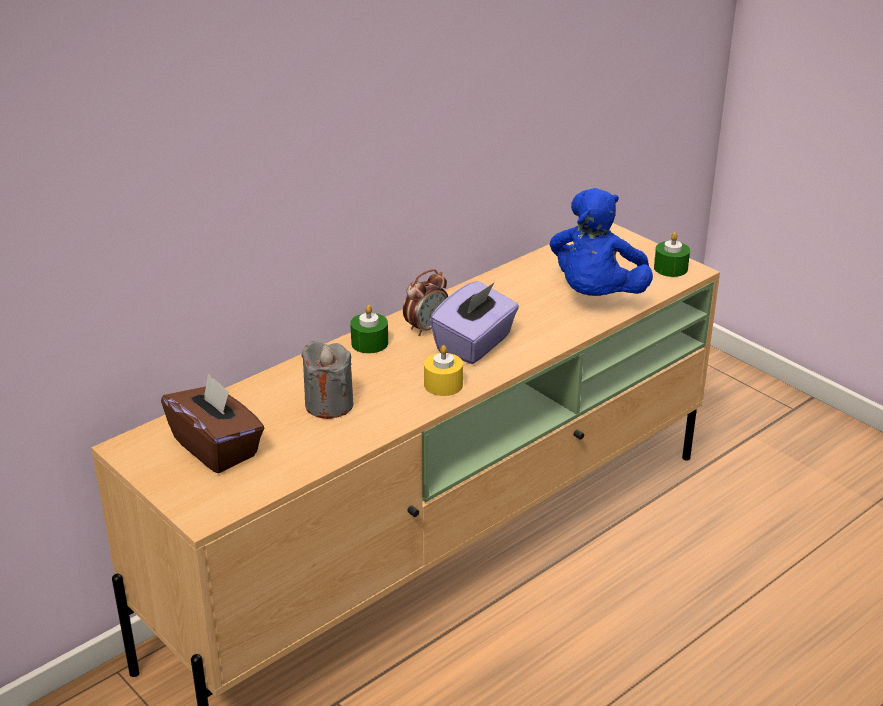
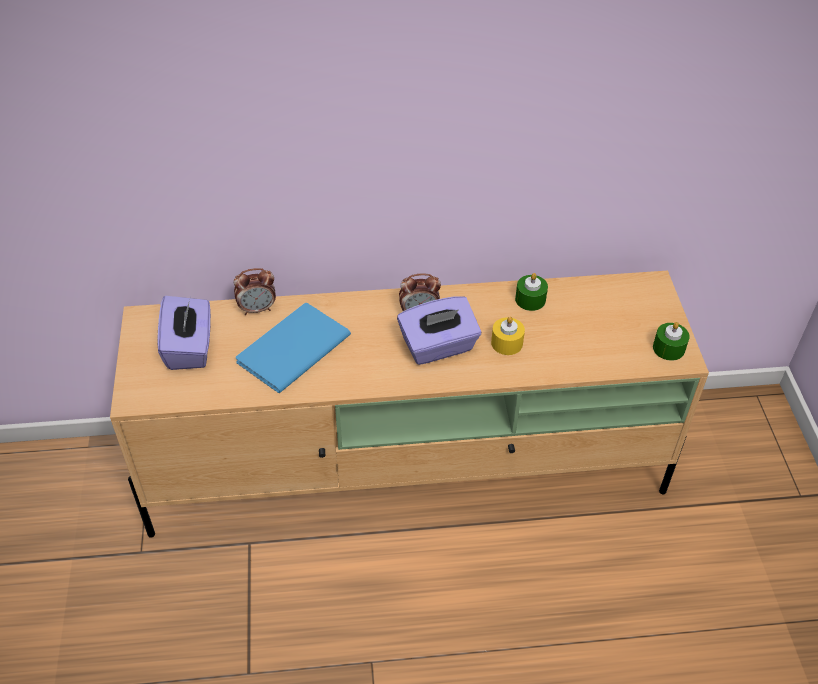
camera: 35 degrees right, 15 degrees up
brown tissue box [161,373,264,473] -> purple tissue box [157,296,211,370]
grey candle [301,341,354,419] -> blue book [236,303,351,393]
green candle [350,305,388,353] -> green candle moved to [515,273,548,311]
yellow candle [424,345,463,396] -> yellow candle moved to [491,317,525,355]
blue plush toy [550,188,653,296] -> none
none -> alarm clock [234,268,276,315]

